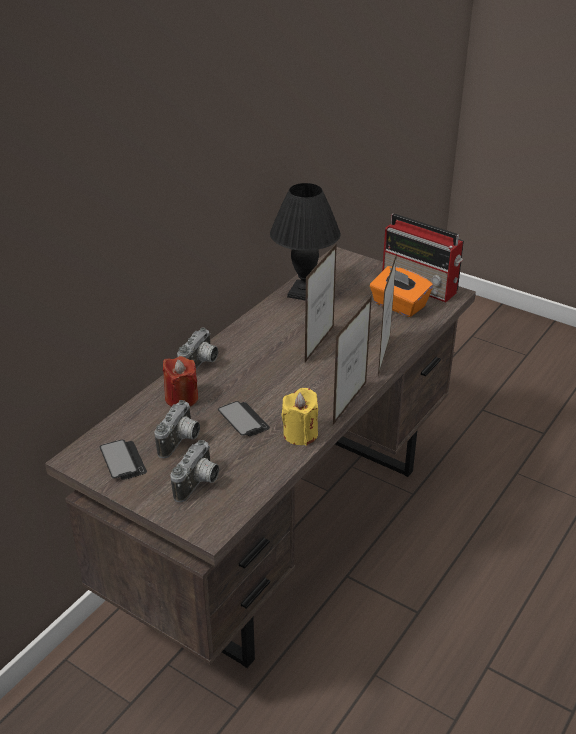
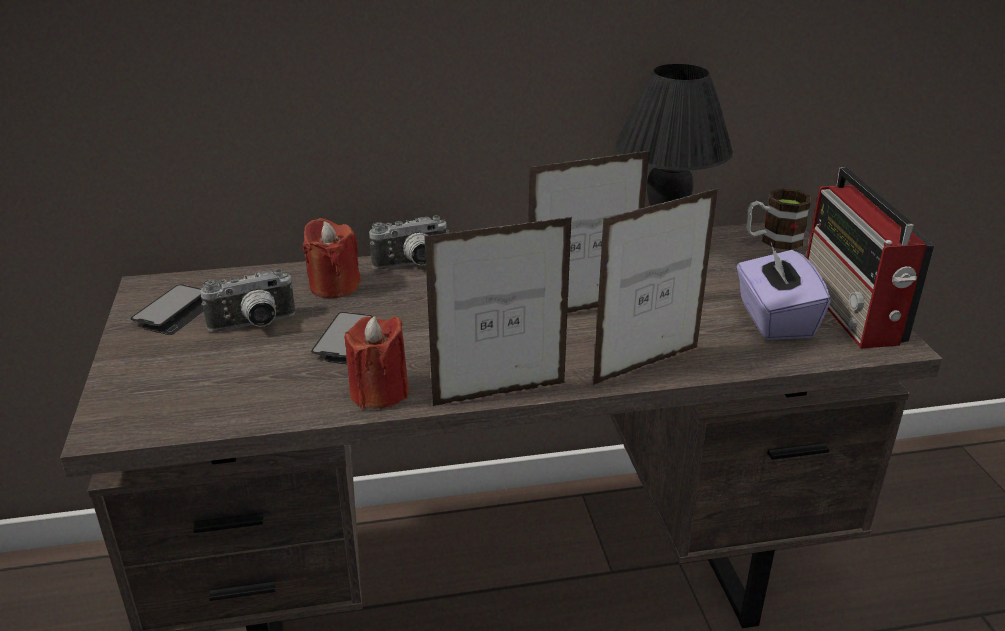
camera: 45 degrees right, 5 degrees down
camera [170,440,219,502] -> none
yellow candle [281,388,318,446] -> red candle [344,316,409,409]
orange tissue box [370,266,433,317] -> purple tissue box [737,243,831,340]
none -> mug [747,188,811,250]

